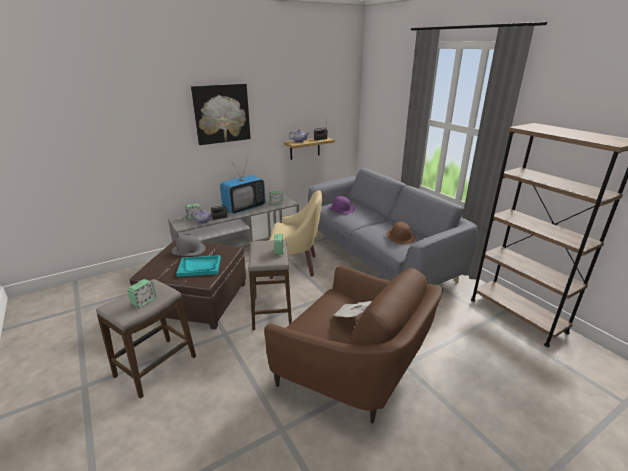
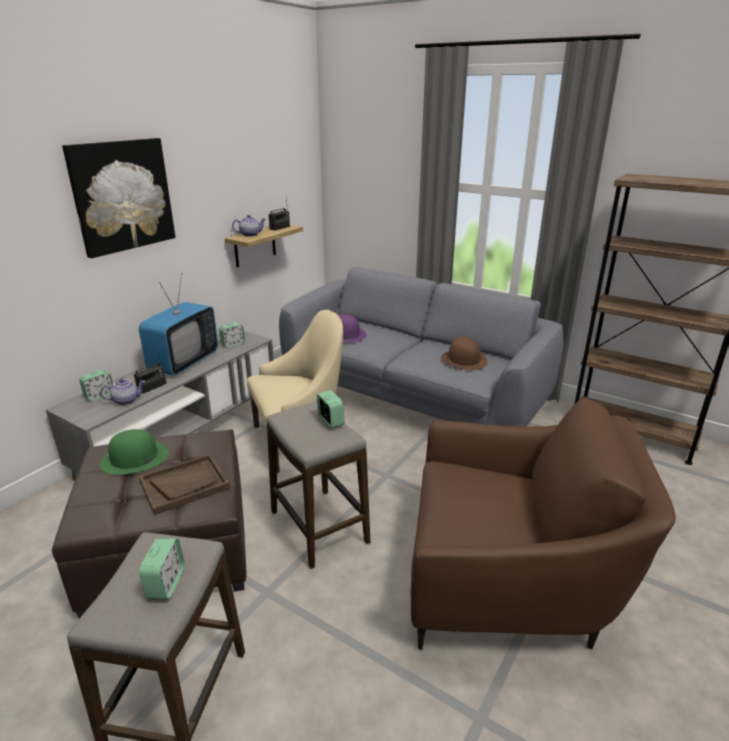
camera: 25 degrees left, 0 degrees up
grey hat [172,234,206,256] -> green hat [100,429,168,475]
turquoise tray [176,255,221,277] -> brown tray [139,454,230,515]
newspaper [333,301,372,317] -> none

